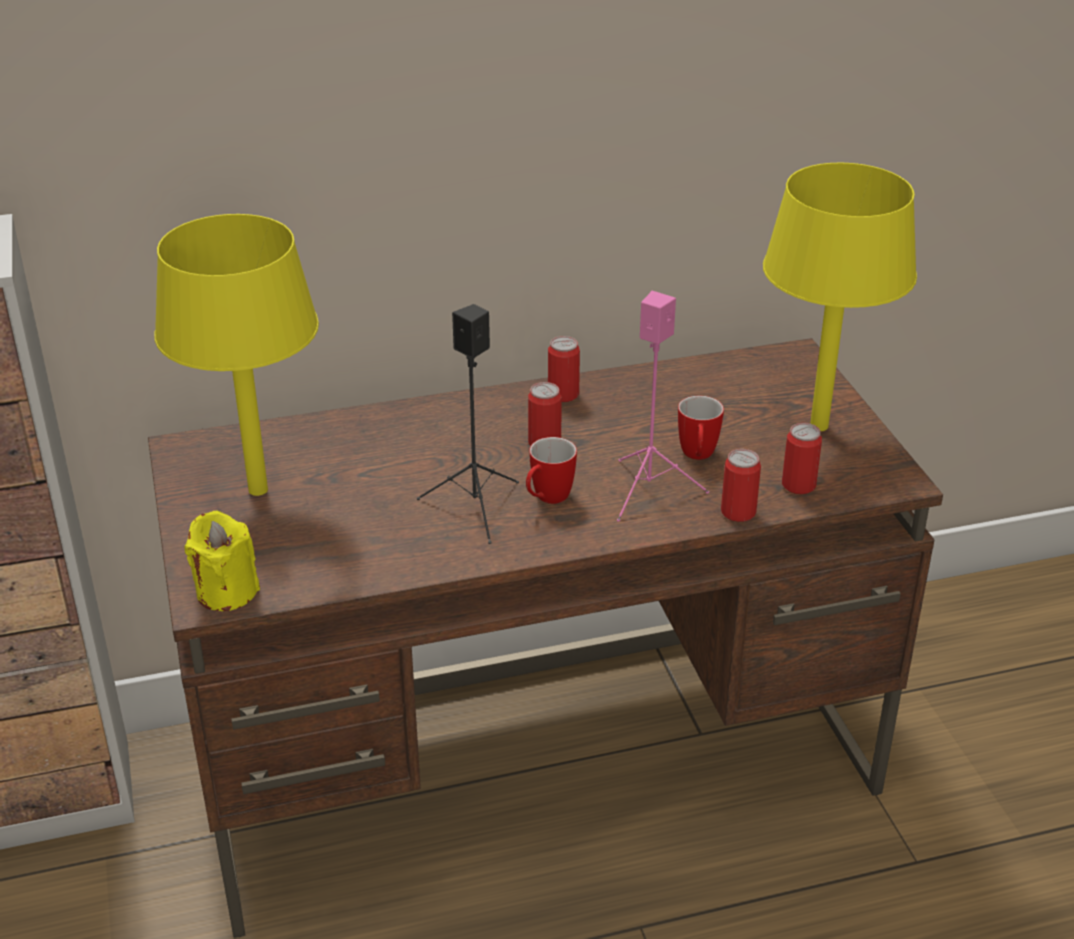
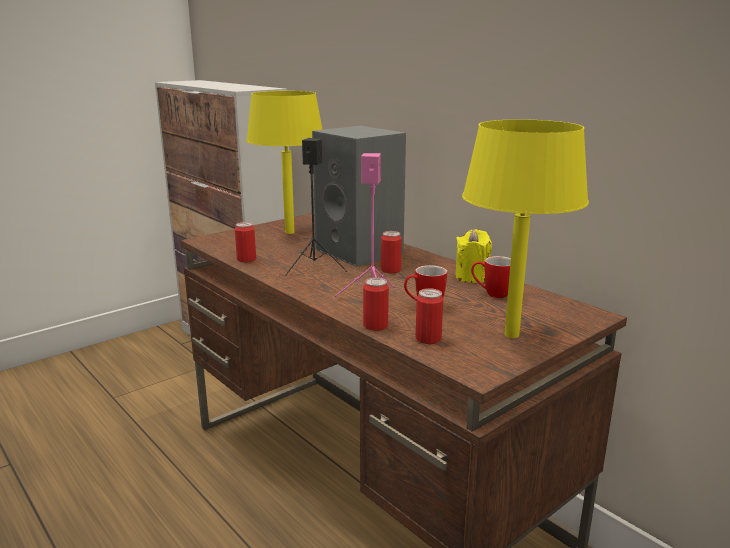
camera: 65 degrees right, 15 degrees down
yellow candle [184,510,260,611] -> yellow candle moved to [455,229,492,283]
mug [526,437,577,504] -> mug moved to [471,256,511,298]
can [548,336,580,402] -> can moved to [235,222,256,262]
none -> grey speaker [312,126,406,267]

